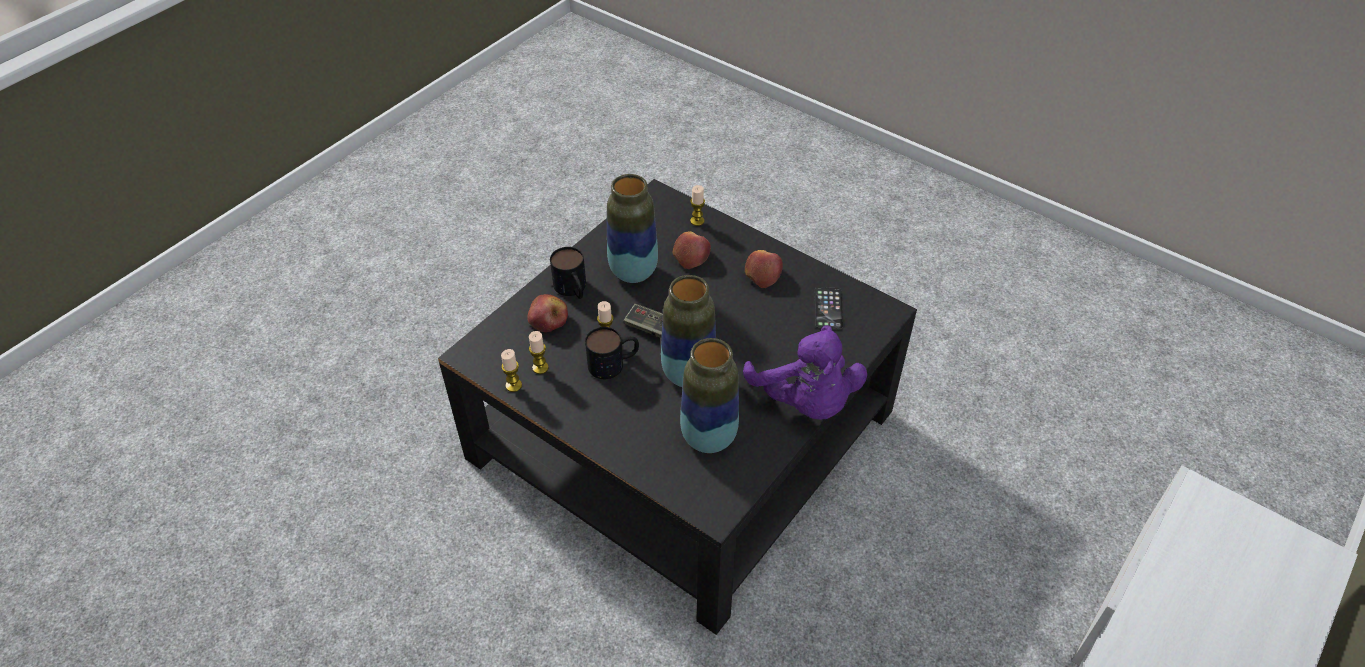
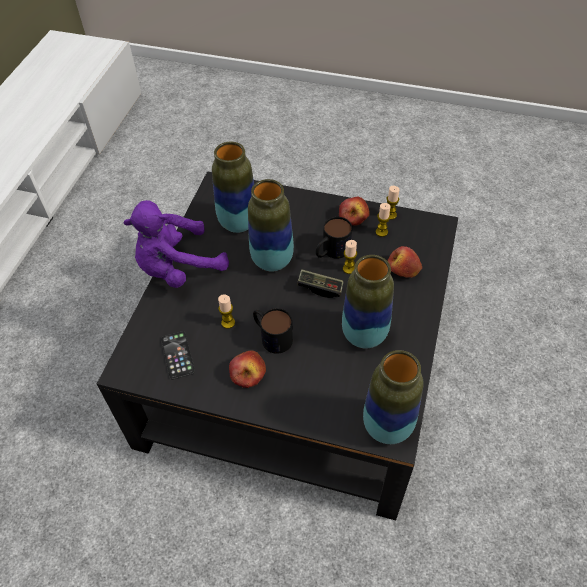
camera: 160 degrees right, 5 degrees up
mug [550,247,586,299] -> mug moved to [253,308,293,354]
apple [673,231,711,269] -> apple moved to [339,197,370,226]
candle [690,185,705,226] -> candle moved to [218,294,235,329]
purple plush toy [743,325,867,420] -> purple plush toy turned 75 degrees counterclockwise [124,200,229,288]
none -> vase [363,350,423,444]

